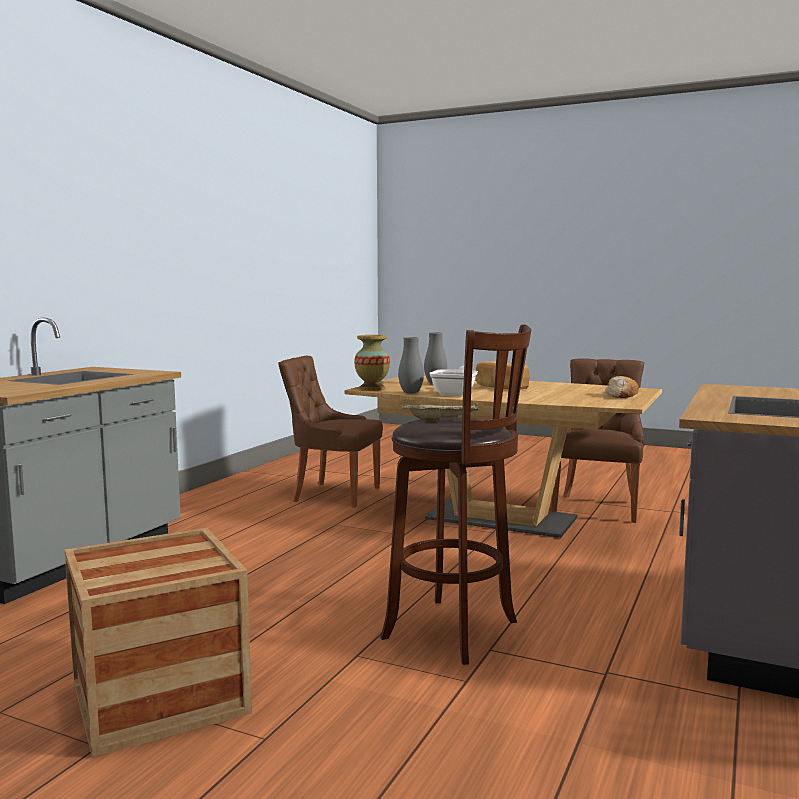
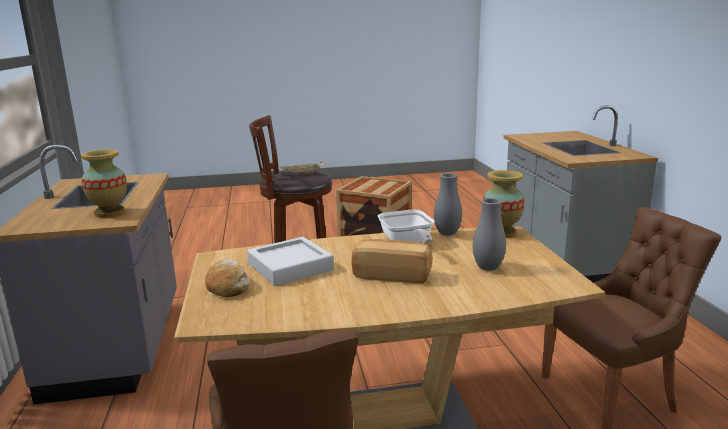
camera: 145 degrees right, 10 degrees up
none -> vase [81,149,127,217]
none -> grey tray [247,237,334,286]

